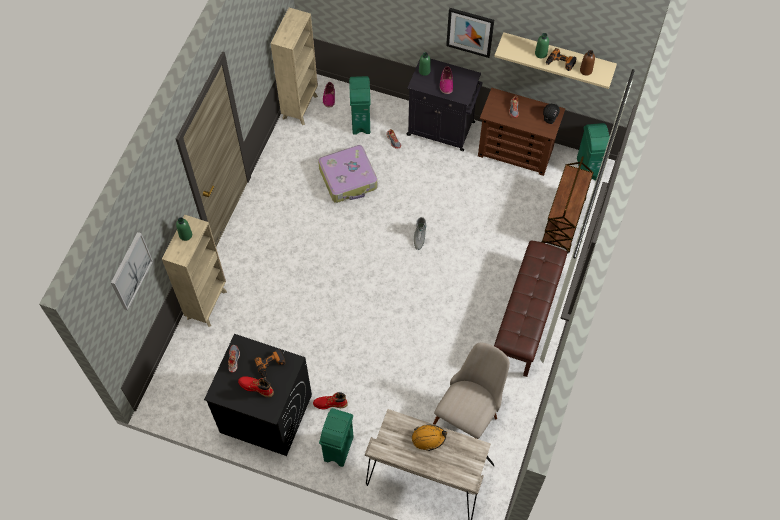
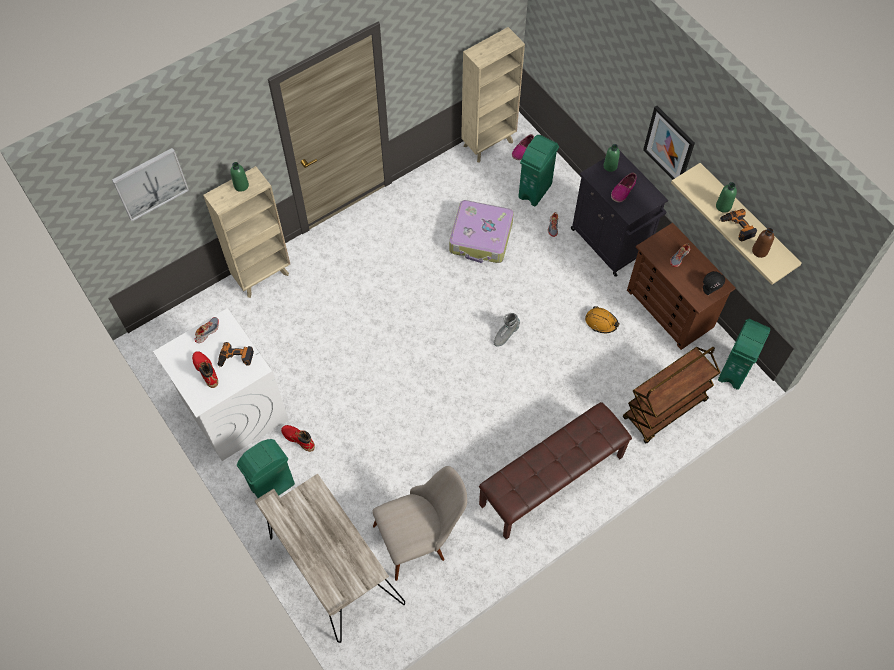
camera: 35 degrees right, 0 degrees up
black washing machine [204,334,312,456] -> white washing machine [153,308,288,461]
orange hard hat [412,425,447,451] -> orange hard hat moved to [585,306,620,333]

